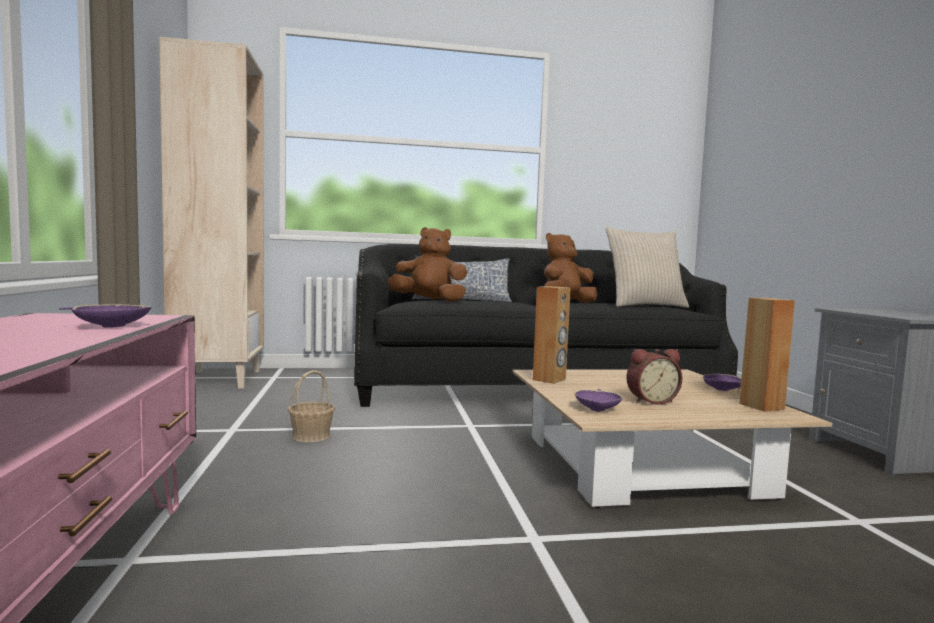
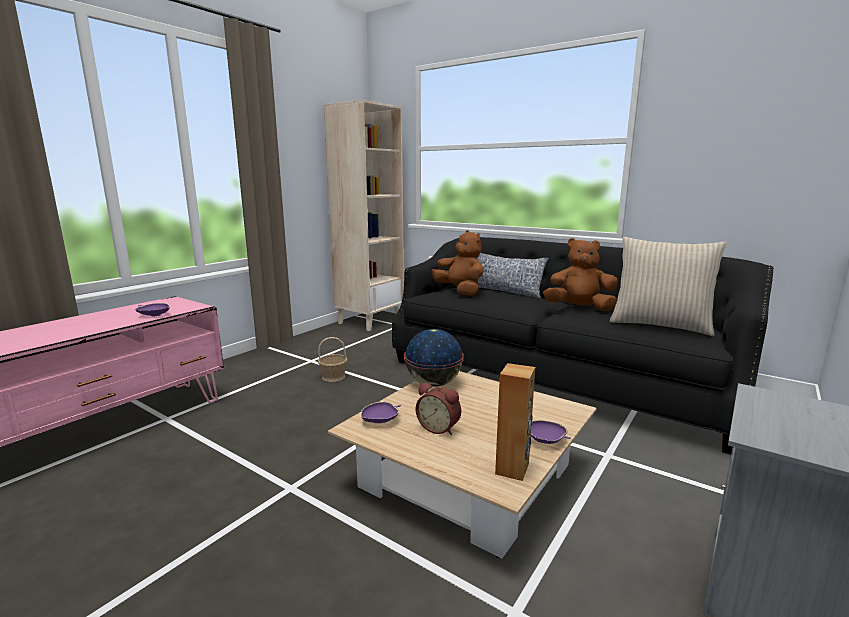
camera: 45 degrees right, 10 degrees up
brown speaker [533,286,571,384] -> globe [404,329,464,387]

